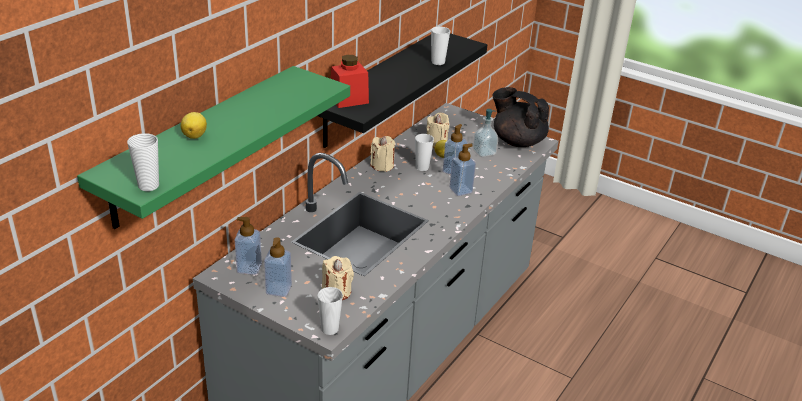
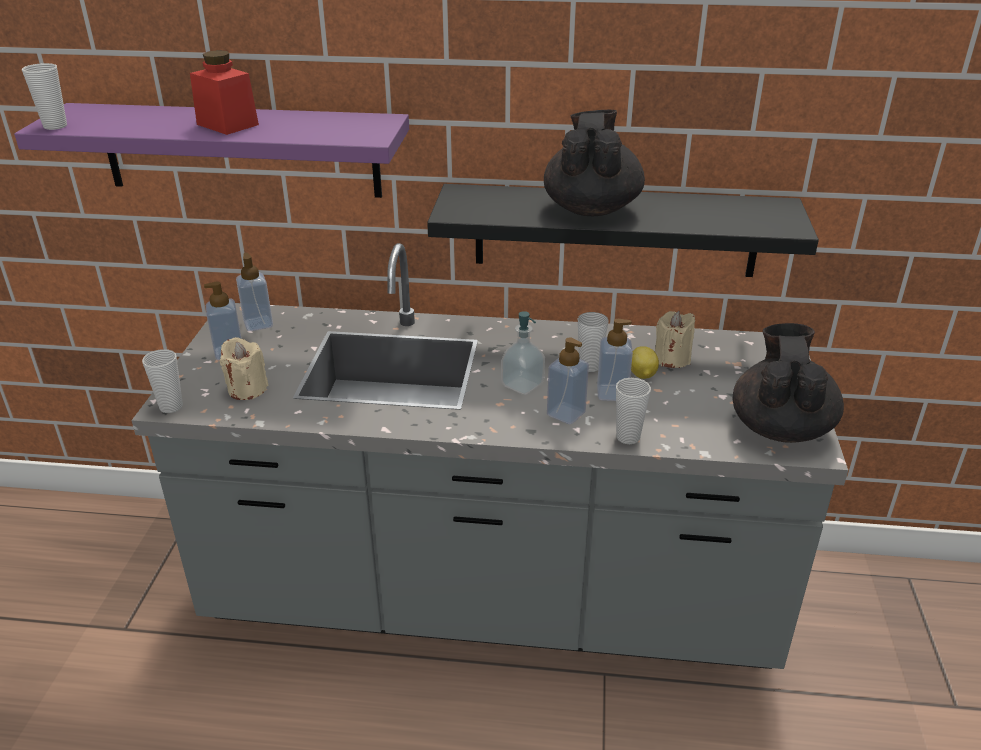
camera: 65 degrees right, 0 degrees up
green shelf [77,66,350,229] -> purple shelf [14,103,409,198]
lemon [181,112,207,139] -> none
red jar [331,55,369,108] -> red jar moved to [190,50,259,135]
beige candle [370,136,395,172] -> none
cup [431,27,450,65] -> cup moved to [616,378,651,444]
soap dispenser [473,109,498,157] -> soap dispenser moved to [501,311,545,395]
none -> black teapot [544,110,645,216]

